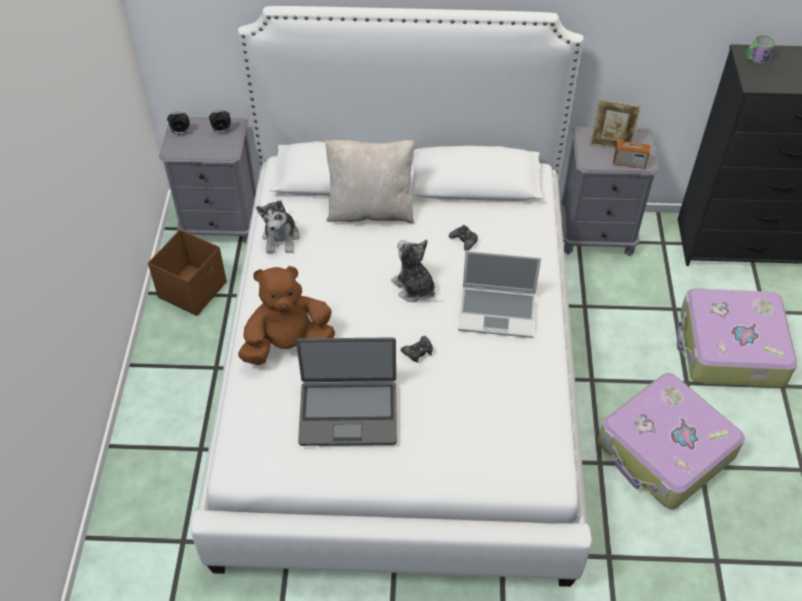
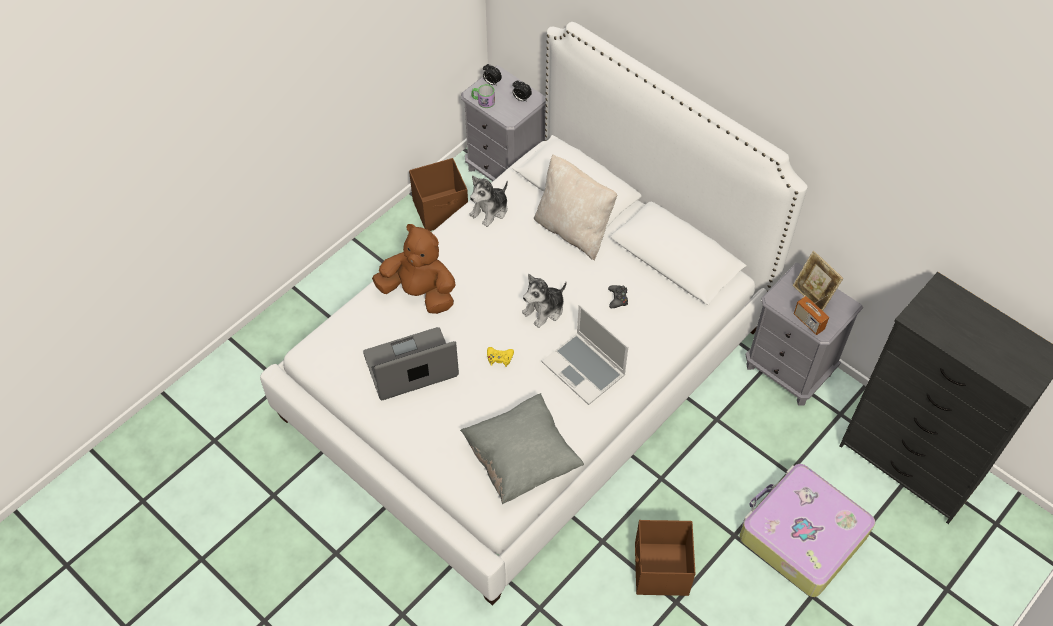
camera: 40 degrees right, 5 degrees up
laptop [296,337,397,446] -> laptop turned 120 degrees clockwise [363,327,459,400]
plush toy [391,239,435,302] -> plush toy turned 135 degrees counterclockwise [522,274,567,328]
black game controller [401,336,433,363] -> yellow game controller [487,347,514,367]
suitcase [598,373,745,509] -> brown storage box [635,520,696,596]
mug [745,35,775,64] -> mug moved to [471,84,495,108]
none -> grey pillow [460,393,584,504]

